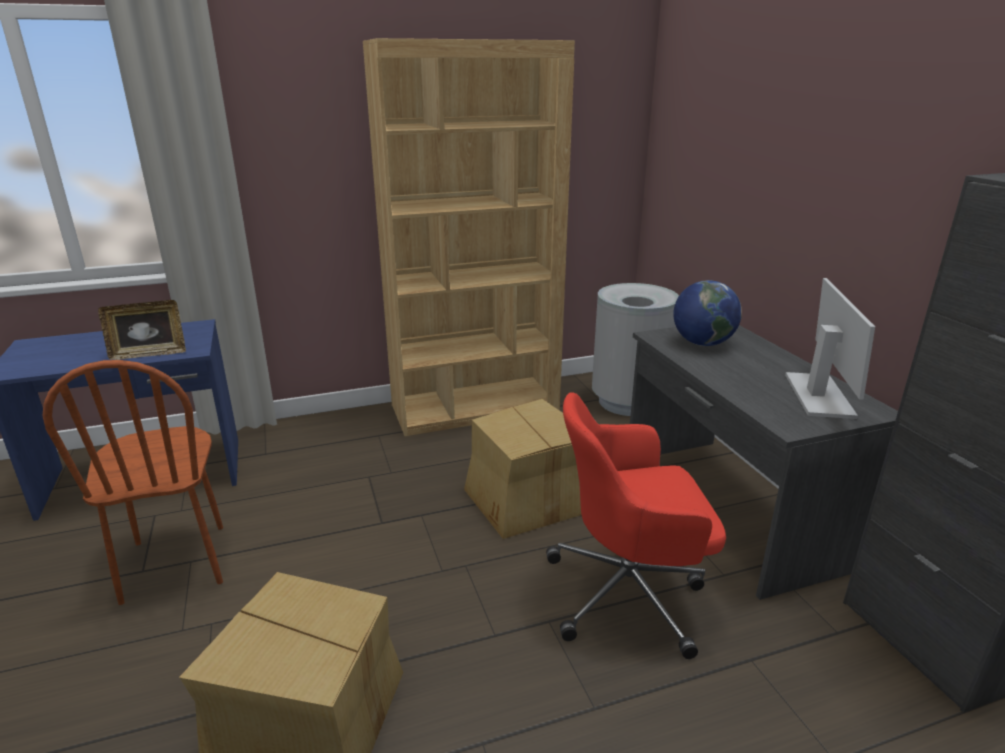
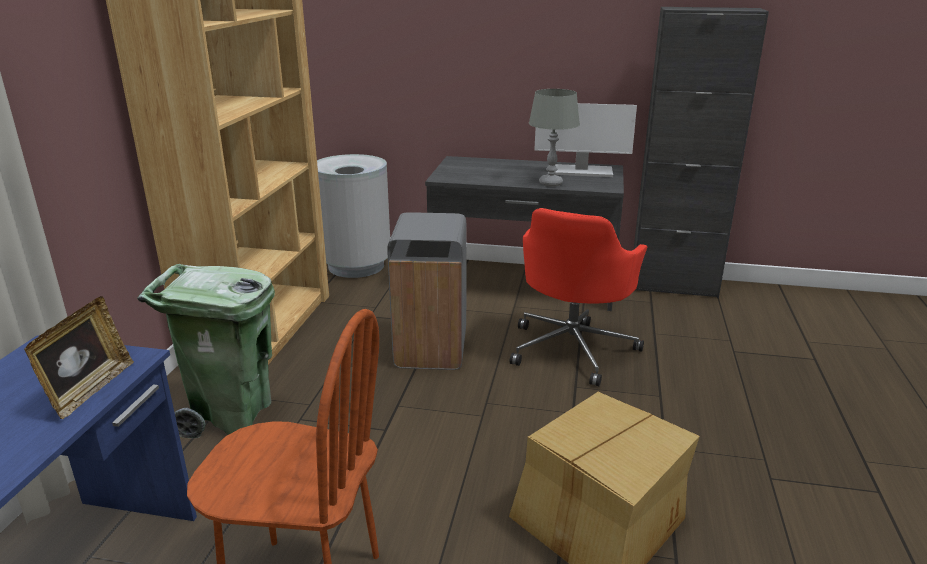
camera: 60 degrees left, 0 degrees up
cardboard box [464,399,582,539] -> grey trash can [387,212,467,370]
globe [673,280,742,346] -> none
monitor [785,278,875,419] -> monitor turned 150 degrees clockwise [534,103,637,177]
none -> green trash can [137,264,275,438]
none -> grey table lamp [529,89,580,186]

